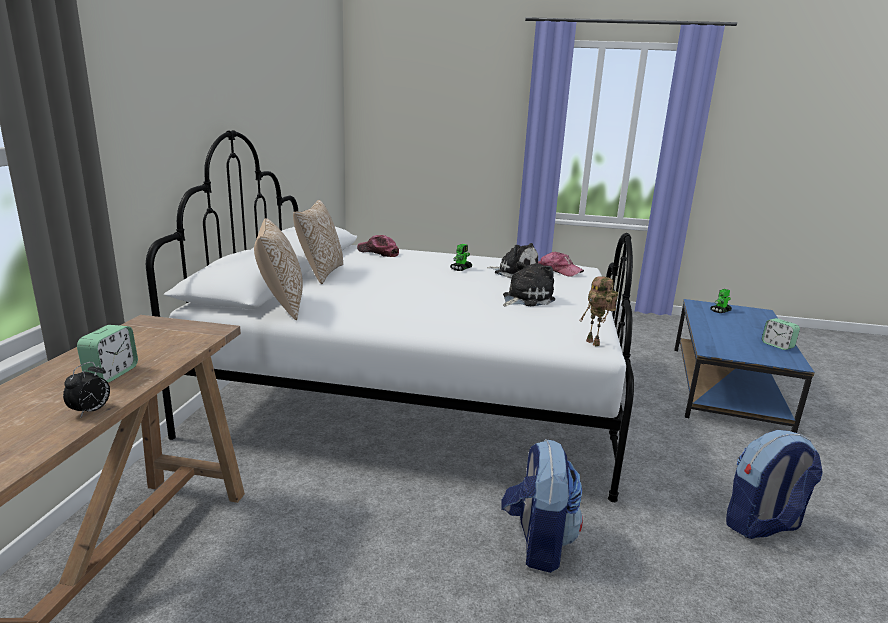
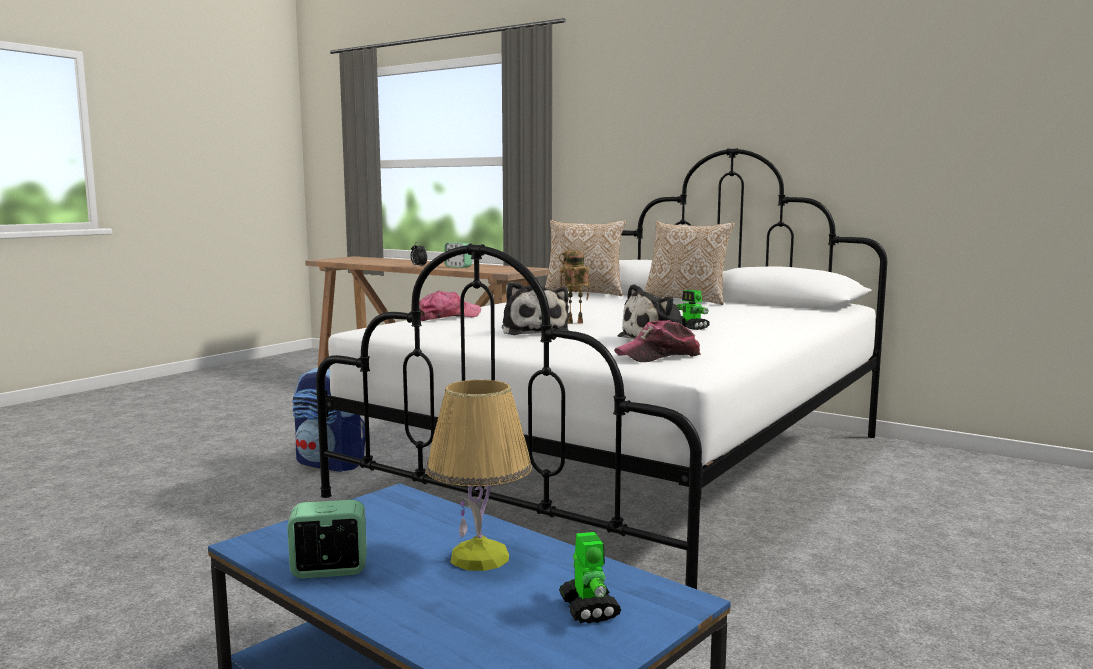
camera: 115 degrees right, 10 degrees down
cap [357,235,399,257] -> cap moved to [419,291,481,321]
toy robot [580,276,618,346] -> toy robot moved to [559,250,590,324]
backpack [726,430,823,539] -> none
none -> table lamp [426,379,532,571]

